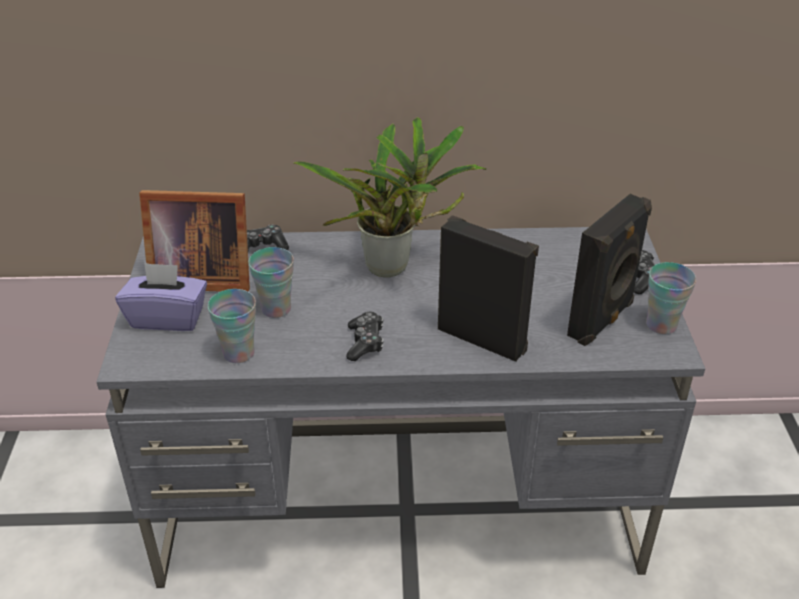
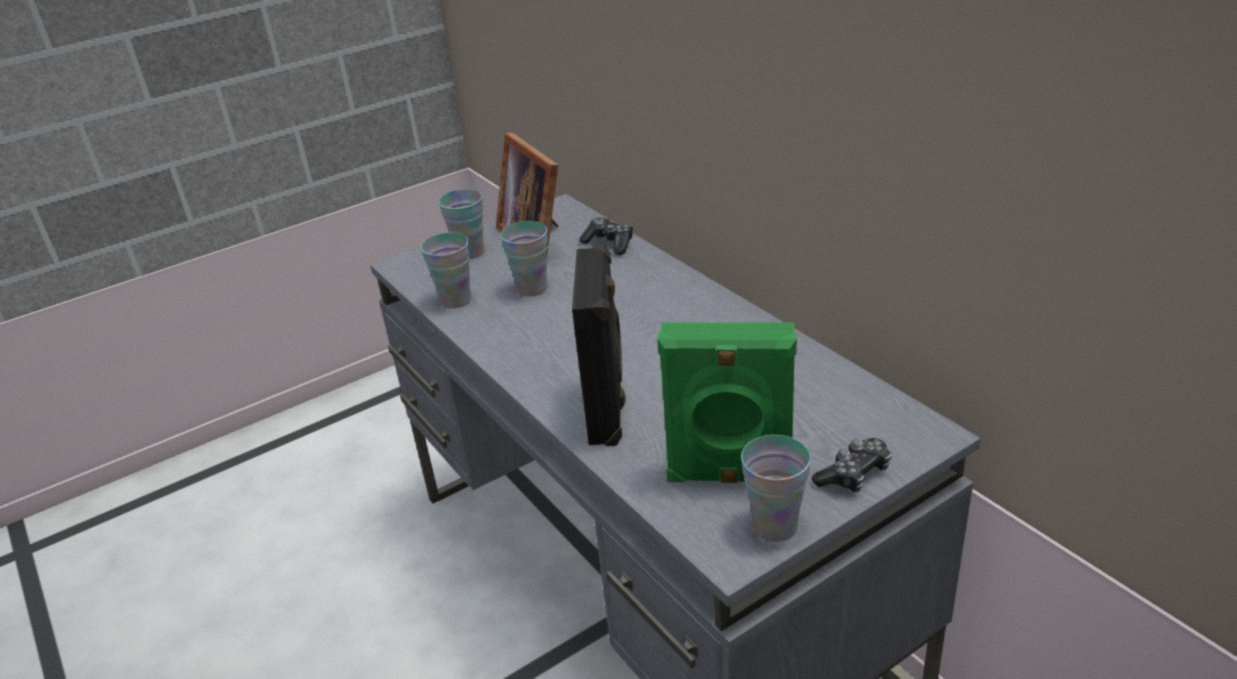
camera: 60 degrees right, 5 degrees down
purple tissue box [115,262,207,331] -> cup [439,189,485,259]
potted plant [293,117,487,277] -> none
game controller [346,312,383,361] -> none
black speaker [567,194,652,346] -> green speaker [657,322,797,483]

